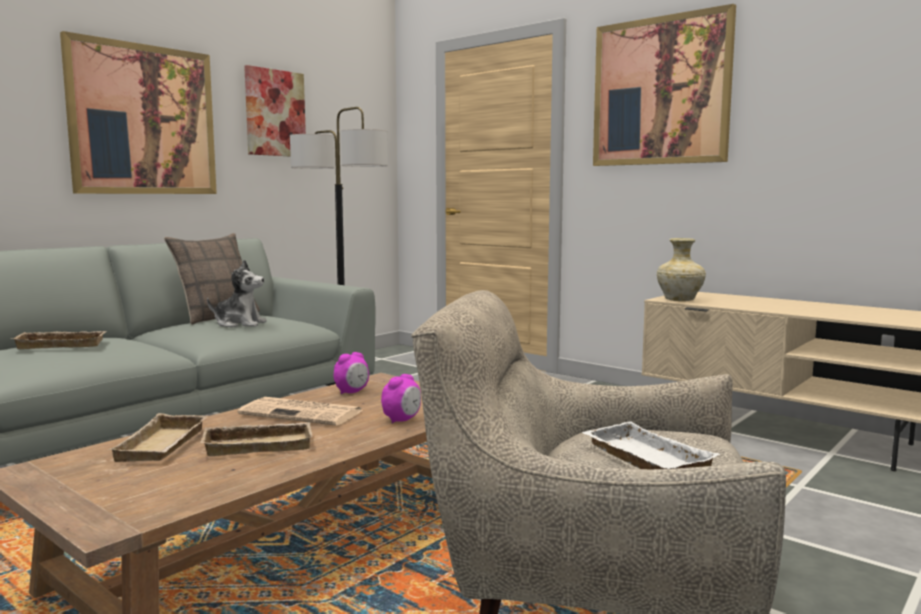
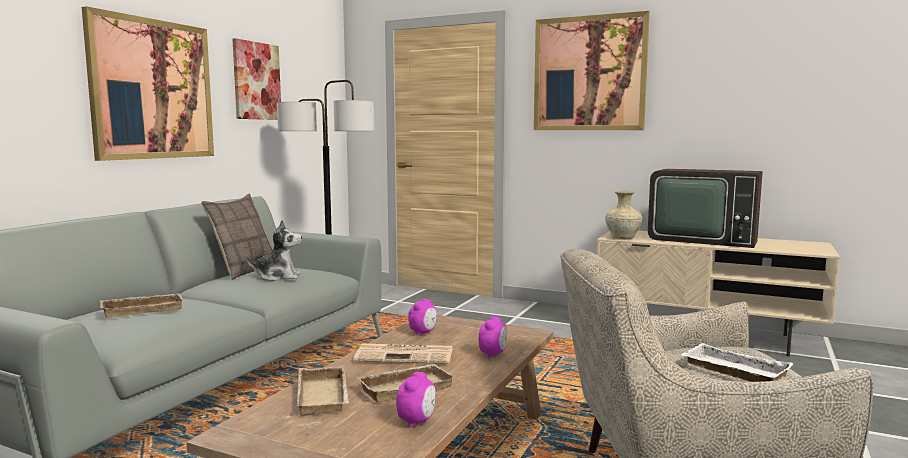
camera: 15 degrees left, 0 degrees up
none -> alarm clock [396,372,436,427]
none -> television [648,169,763,248]

